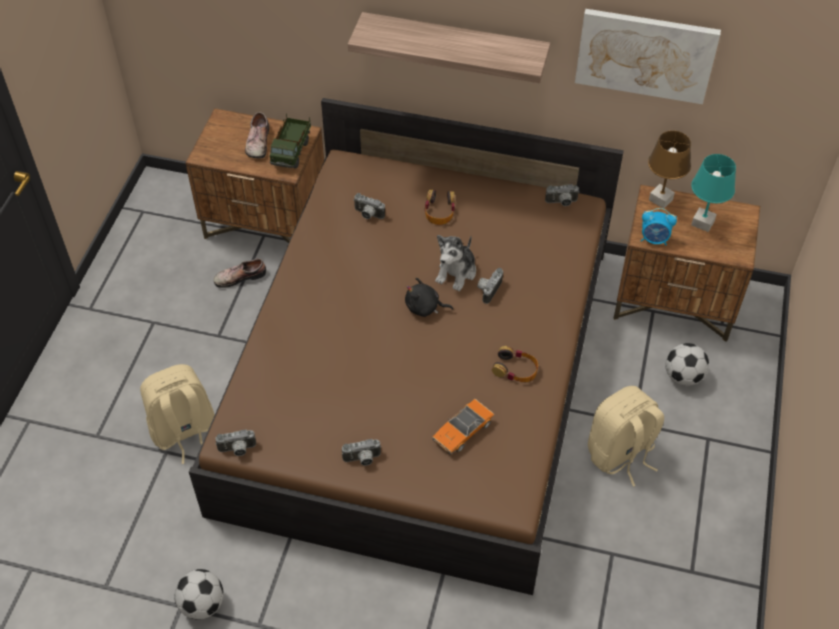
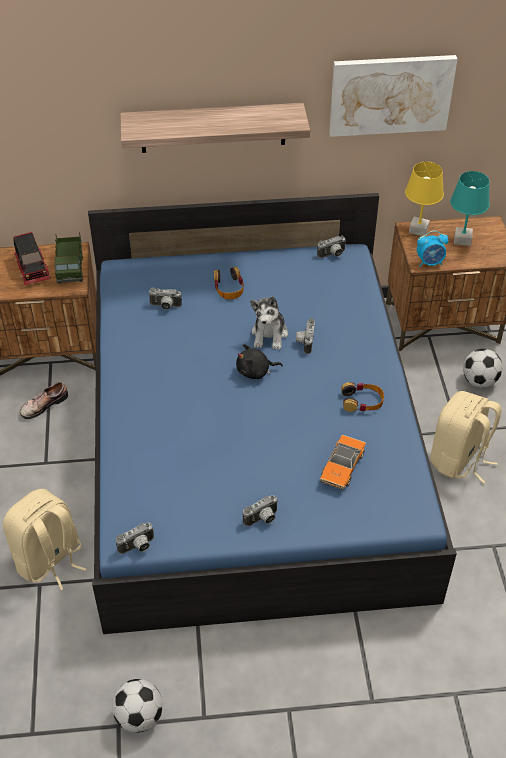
camera: 20 degrees left, 5 degrees down
brown bed [189,98,624,595] -> blue bed [88,193,457,634]
shoe [245,112,269,158] -> toy truck [13,232,51,285]
brown table lamp [648,131,691,209] -> yellow table lamp [405,162,444,236]

